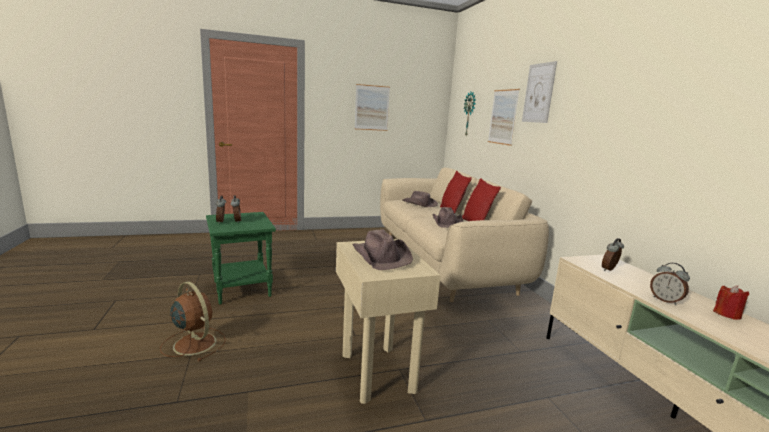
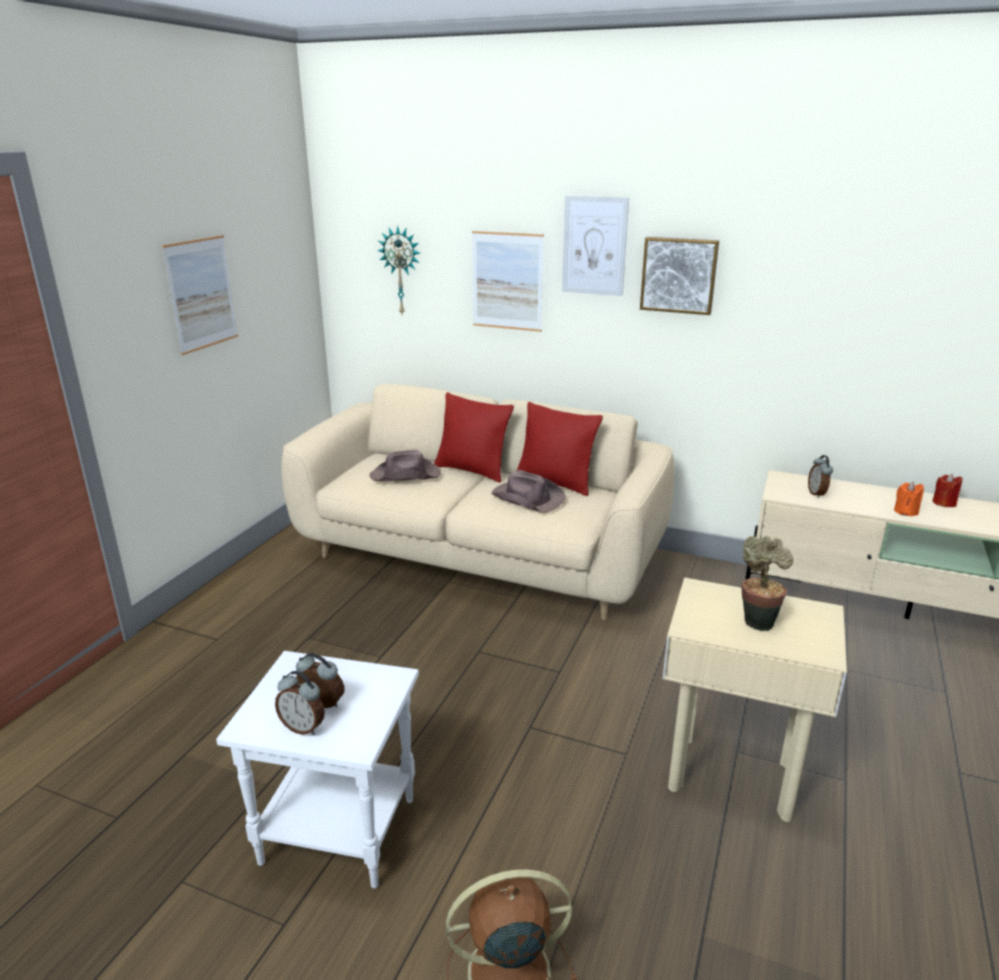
camera: 50 degrees left, 10 degrees up
green side table [206,212,276,304] -> white side table [216,651,419,888]
brown hat [352,230,413,270] -> potted plant [741,536,793,631]
alarm clock [650,263,690,305] -> orange candle [894,482,924,516]
none -> picture [640,237,719,315]

